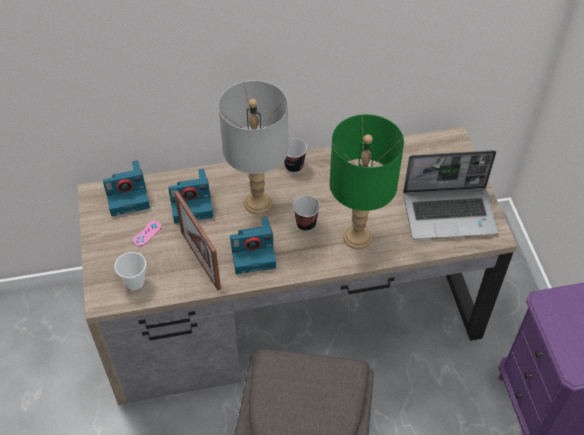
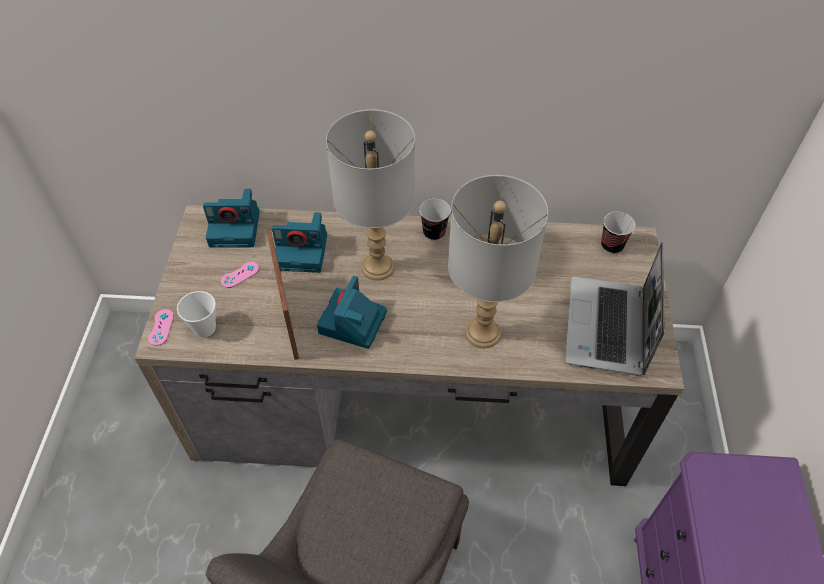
camera: 15 degrees right, 0 degrees up
camera [230,217,276,274] -> camera turned 105 degrees clockwise [317,276,387,349]
cup [293,196,320,231] -> cup moved to [601,212,636,254]
green table lamp [330,114,404,249] -> grey table lamp [448,175,548,348]
laptop [403,150,498,239] -> laptop turned 90 degrees clockwise [565,242,665,376]
none -> pink game controller [148,309,174,346]

